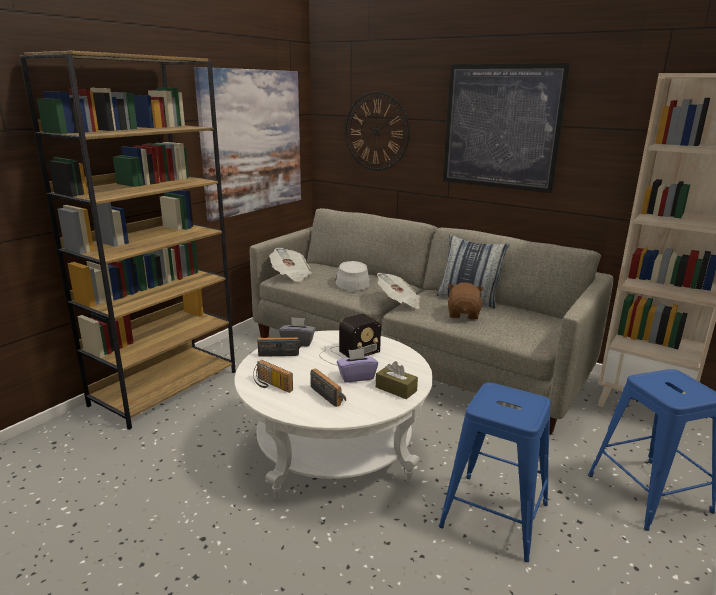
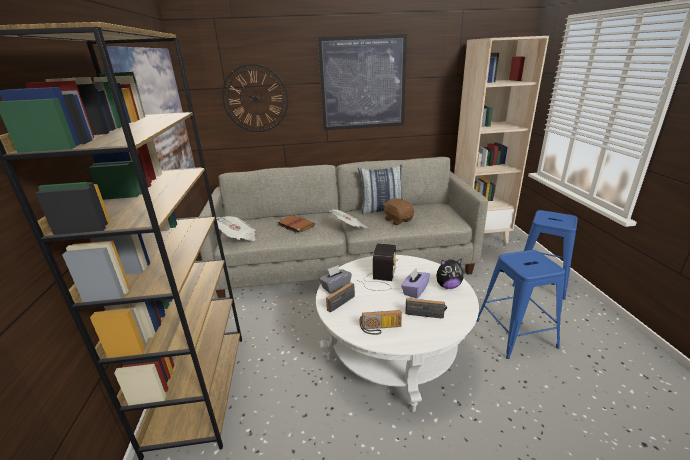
camera: 40 degrees left, 5 degrees up
grey hat [336,261,370,291] -> brown book [277,215,315,234]
brown tissue box [376,361,418,399] -> plush toy [436,258,463,289]

